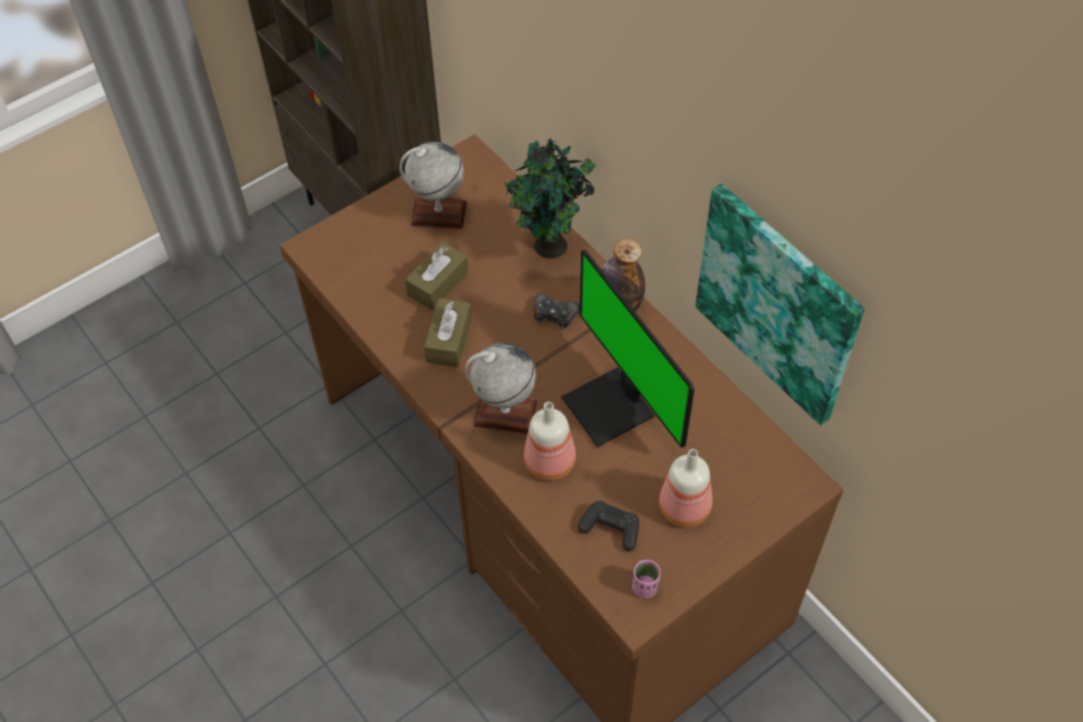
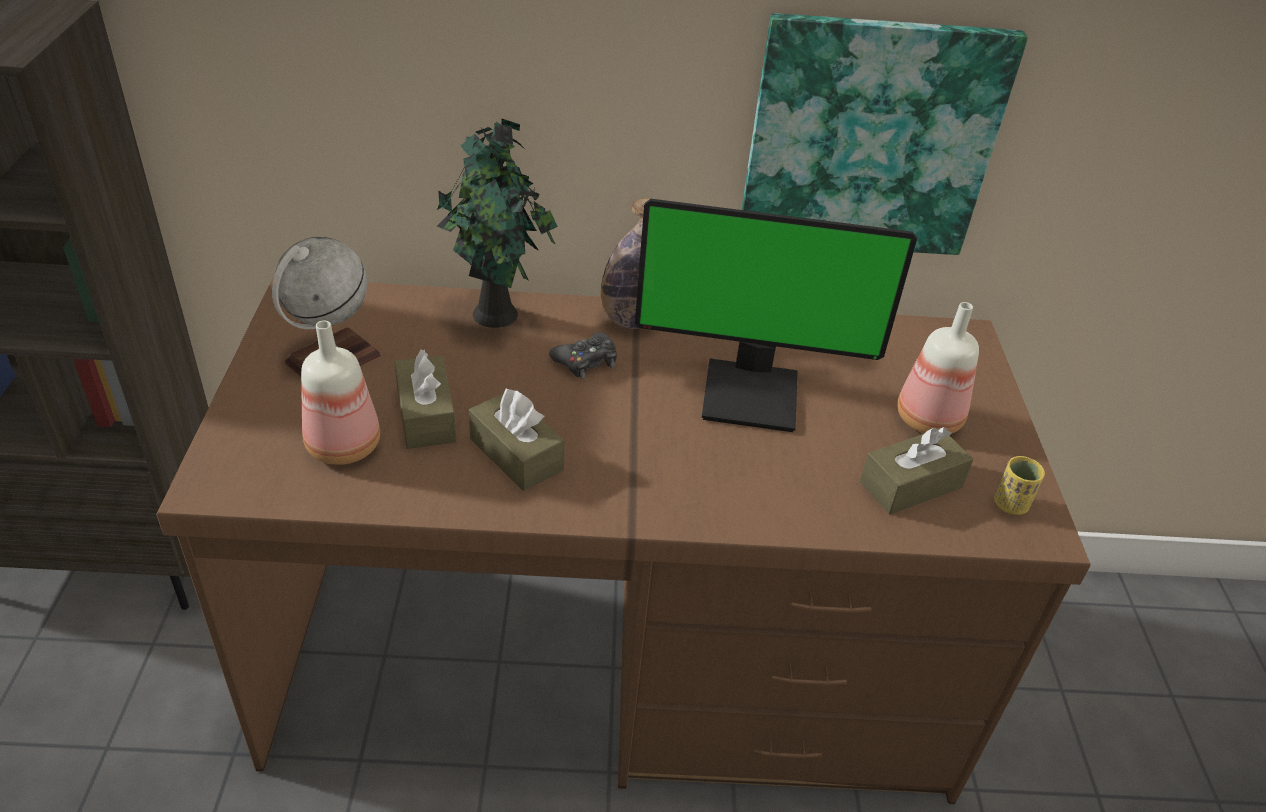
camera: 55 degrees left, 15 degrees down
globe [465,343,537,434] -> none
bottle [524,402,576,480] -> bottle moved to [301,320,380,465]
black game controller [578,501,639,551] -> brown tissue box [860,427,973,514]
pink cup [632,560,661,598] -> yellow cup [994,456,1045,515]

